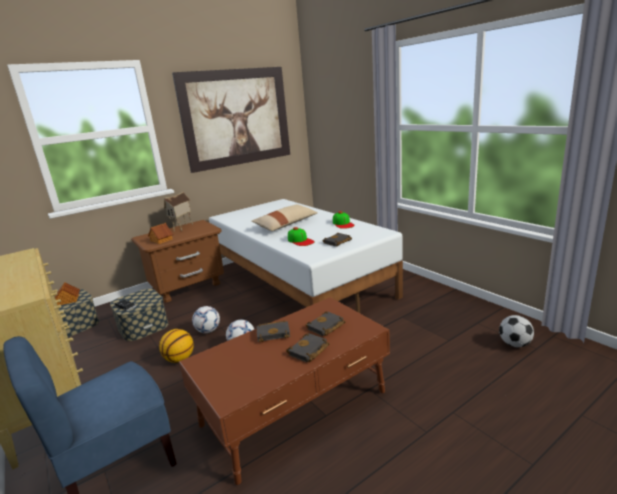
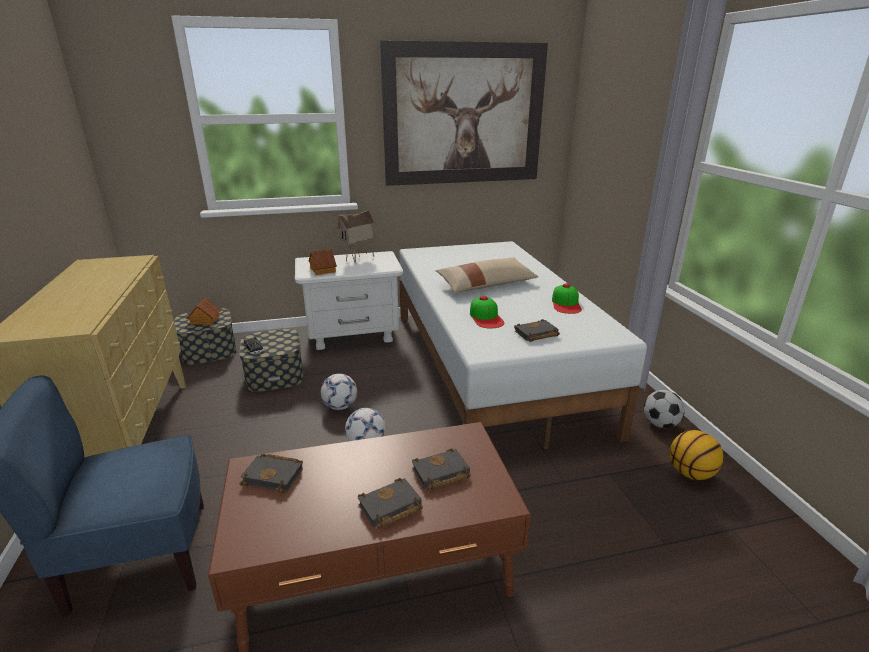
camera: 20 degrees right, 5 degrees up
brown nightstand [131,220,224,303] -> white nightstand [295,251,403,350]
basketball [159,329,194,363] -> basketball moved to [670,430,723,480]
black book [256,320,290,342] -> black book moved to [240,454,303,493]
football [499,315,534,347] -> football moved to [644,390,685,428]

